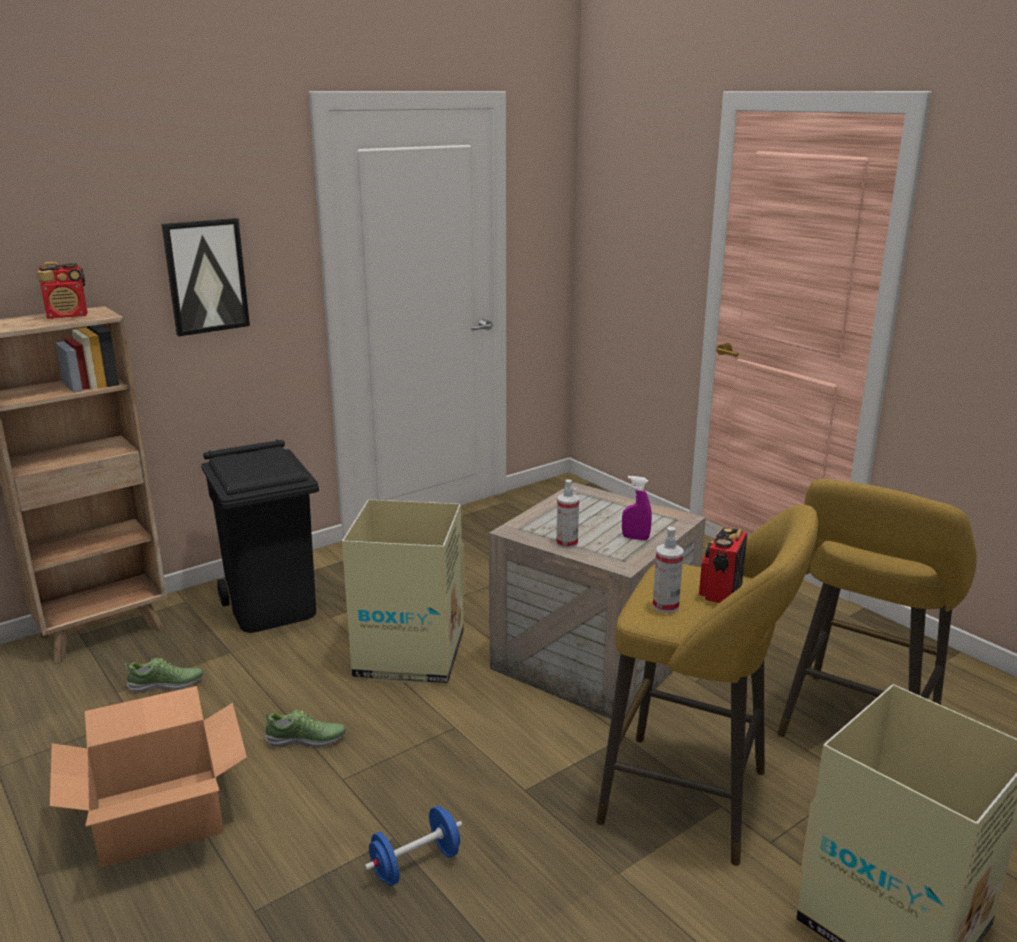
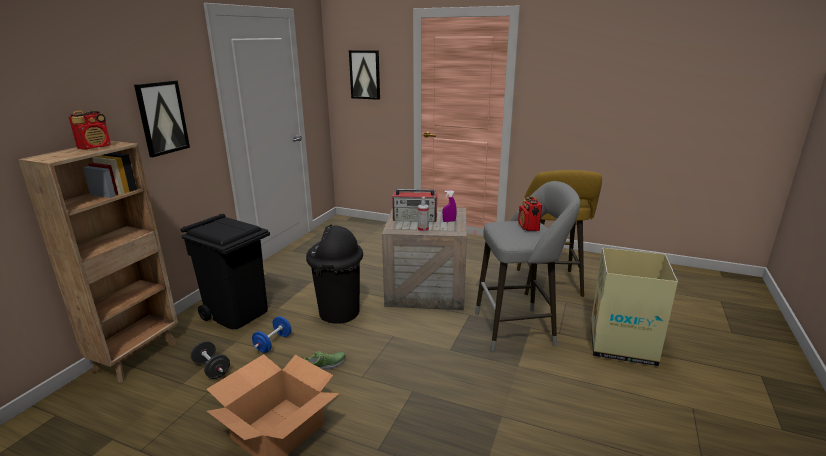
camera: 30 degrees left, 0 degrees up
shoe [125,658,203,693] -> black dumbbell [191,341,230,379]
cardboard box [342,500,465,684] -> black trash can [306,224,363,324]
blue dumbbell [364,806,462,886] -> blue dumbbell moved to [252,316,291,353]
yellow stool [596,505,818,866] -> grey stool [475,181,580,351]
spray bottle [653,526,684,613] -> none
none -> picture [349,50,380,100]
none -> radio [392,189,437,222]

